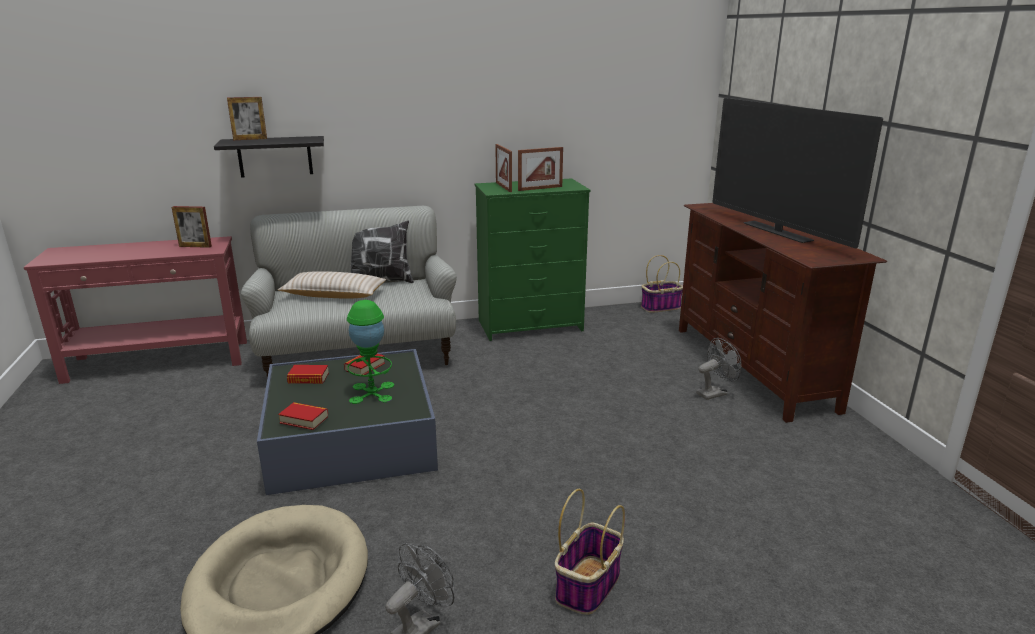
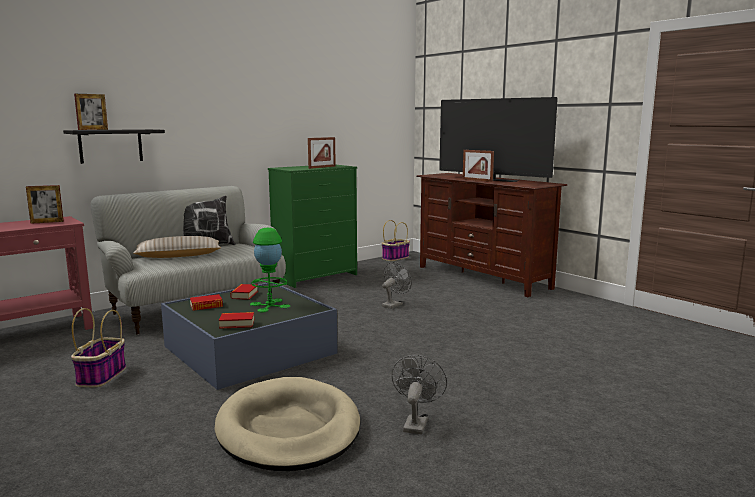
camera: 25 degrees left, 10 degrees down
picture frame [495,144,512,192] -> picture frame moved to [463,150,494,182]
basket [555,489,625,615] -> basket moved to [71,308,126,387]
grey fan [697,338,741,400] -> grey fan moved to [382,262,412,309]

